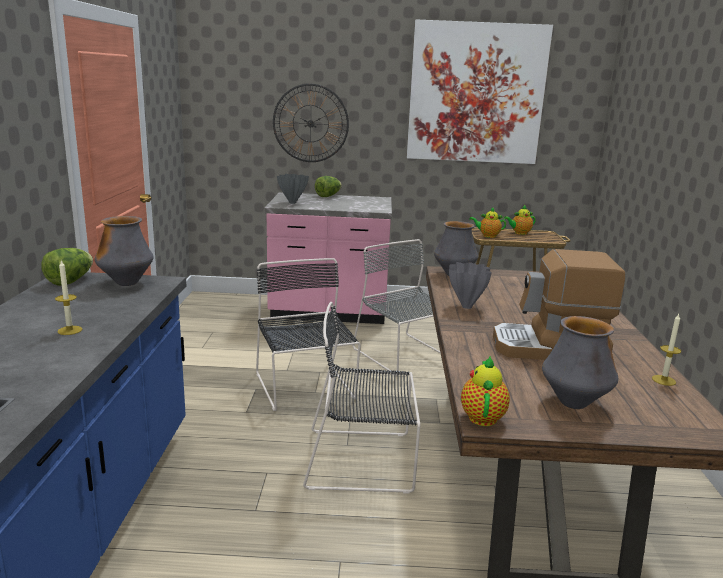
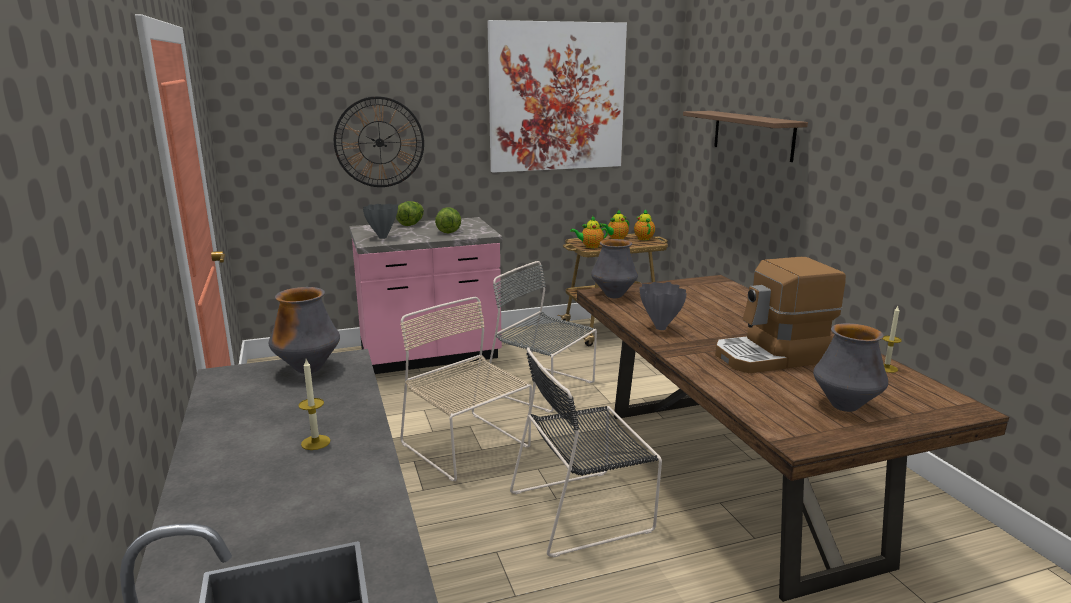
camera: 20 degrees left, 0 degrees up
lettuce [41,248,93,286] -> lettuce moved to [435,207,461,233]
black chair [256,258,361,411] -> beige chair [400,297,532,481]
teapot [461,356,510,426] -> teapot moved to [634,209,655,240]
none -> shelf [683,111,808,162]

